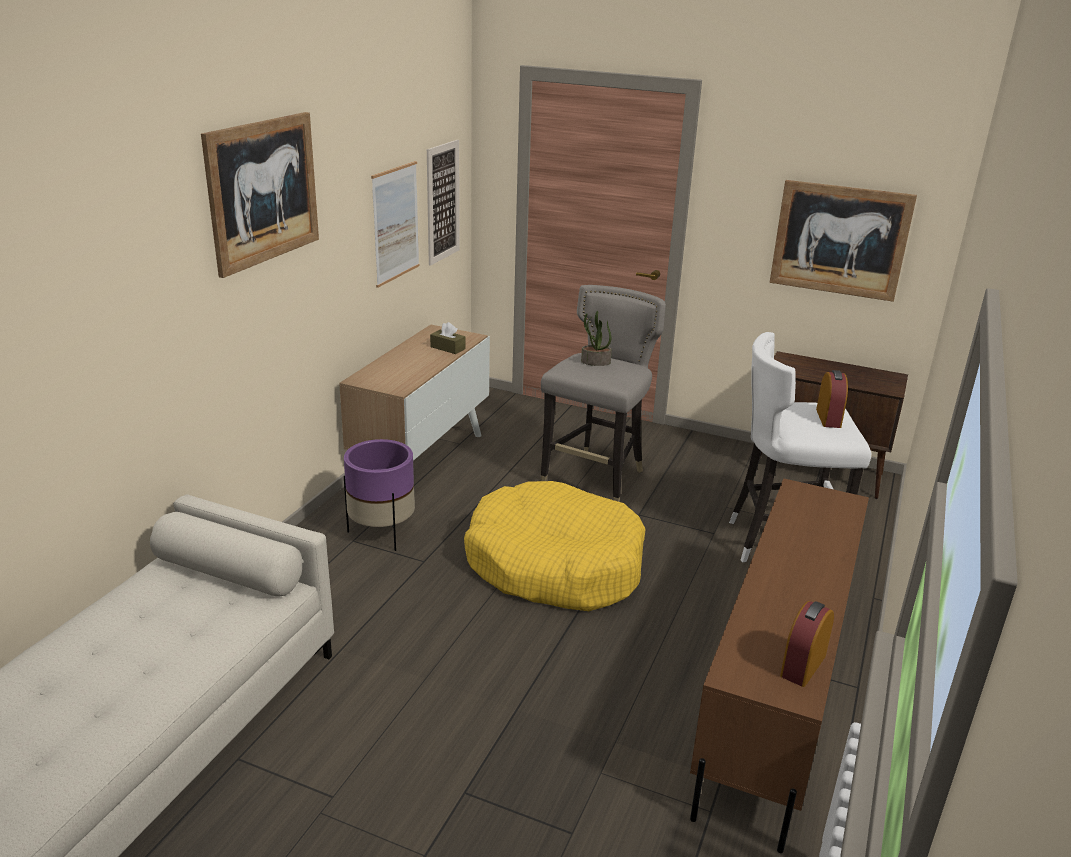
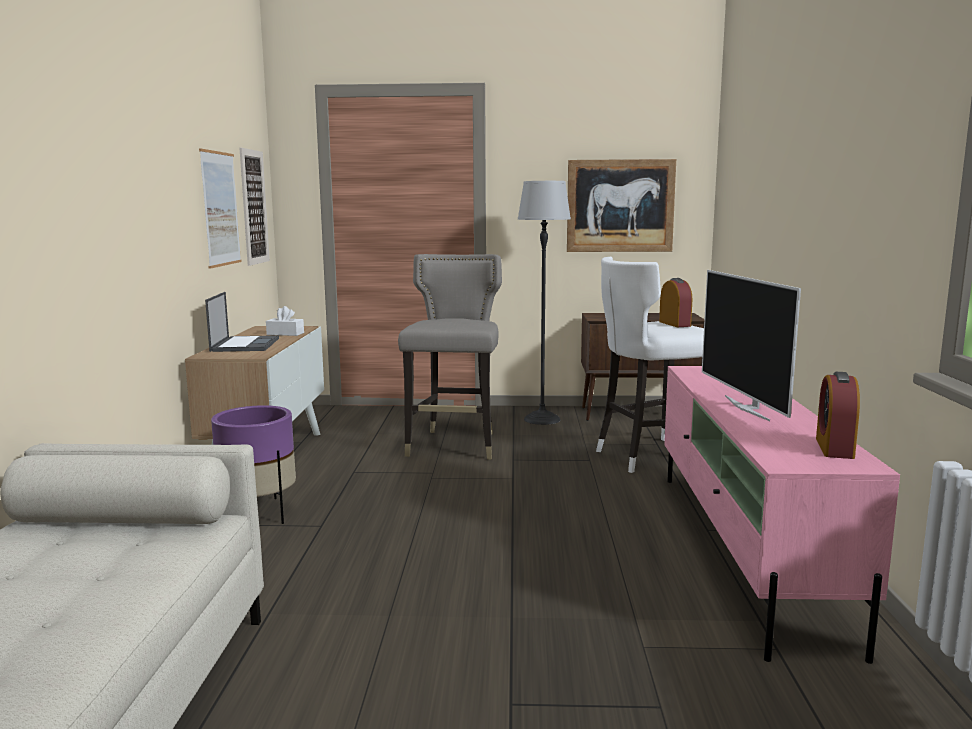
camera: 20 degrees left, 15 degrees down
picture [201,112,319,278] -> none
brown tissue box [430,322,465,354] -> white tissue box [266,306,304,336]
yellow dog bed [464,481,646,611] -> none
potted plant [581,311,612,366] -> none
brown tv stand [690,478,869,853] -> pink tv stand [664,366,900,664]
none -> laptop [205,292,279,352]
none -> floor lamp [518,181,571,425]
none -> television [702,270,801,421]

